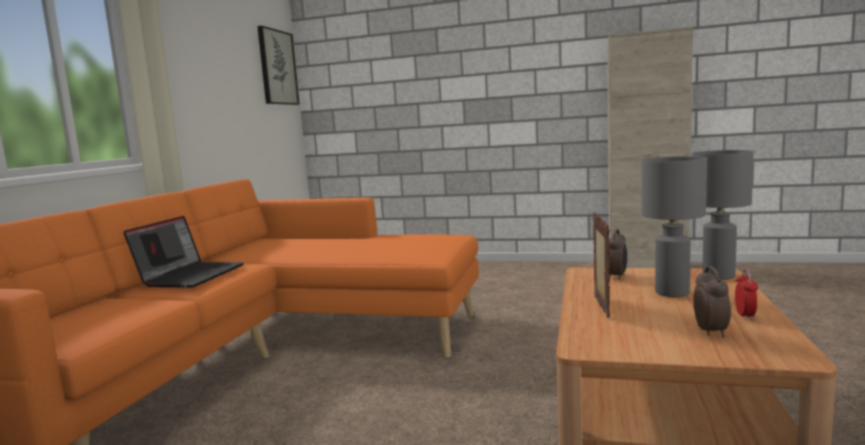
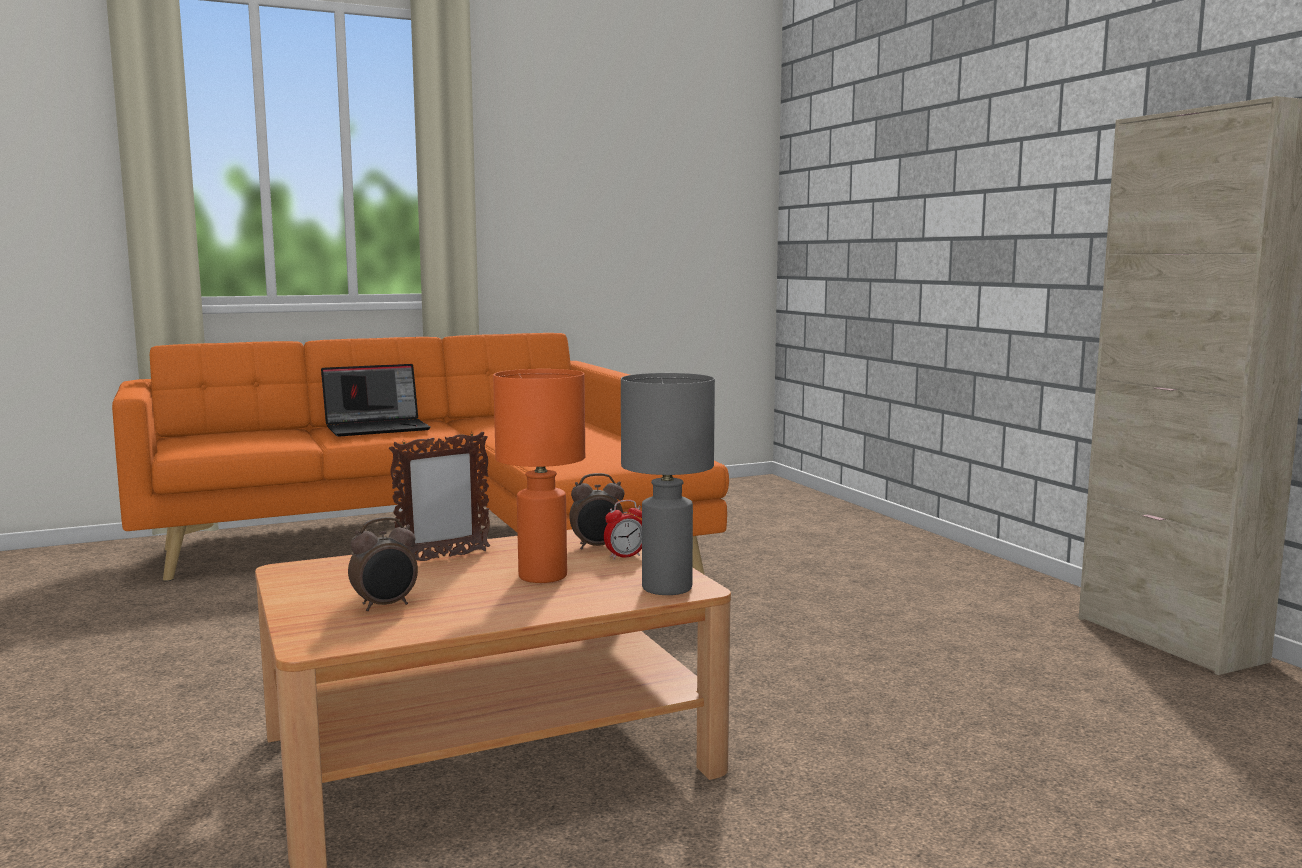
camera: 50 degrees right, 0 degrees up
picture [257,26,299,105] -> none
grey table lamp [642,156,707,297] -> orange table lamp [493,369,585,583]
alarm clock [735,270,758,320] -> alarm clock moved to [604,500,642,559]

